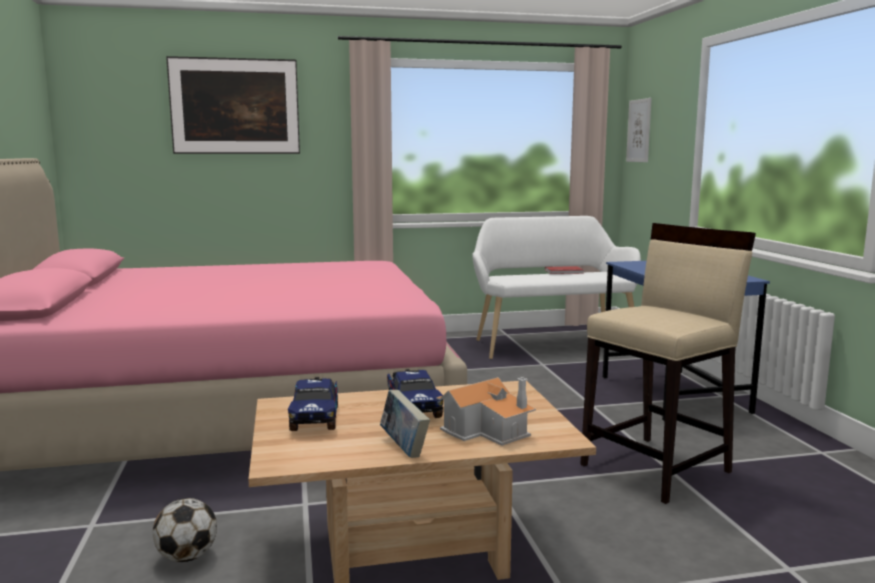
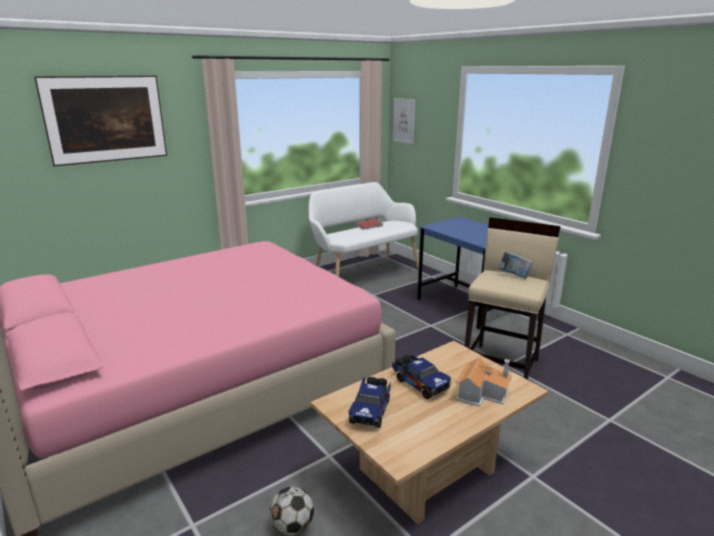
camera: 25 degrees left, 10 degrees up
toy truck [288,377,338,431] -> toy truck turned 45 degrees clockwise [349,377,391,428]
book [380,390,430,458] -> book moved to [499,251,533,279]

